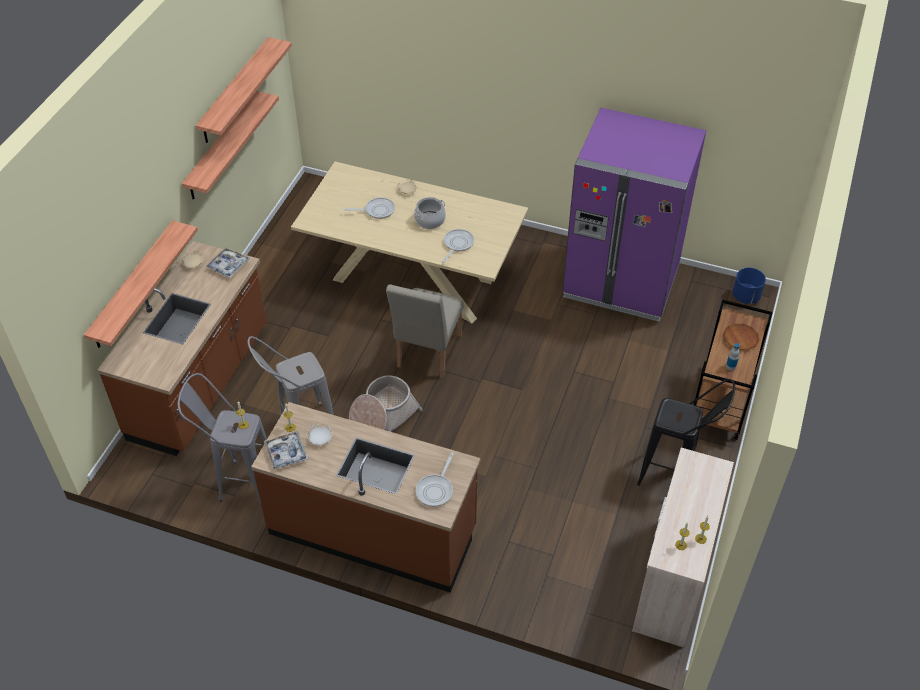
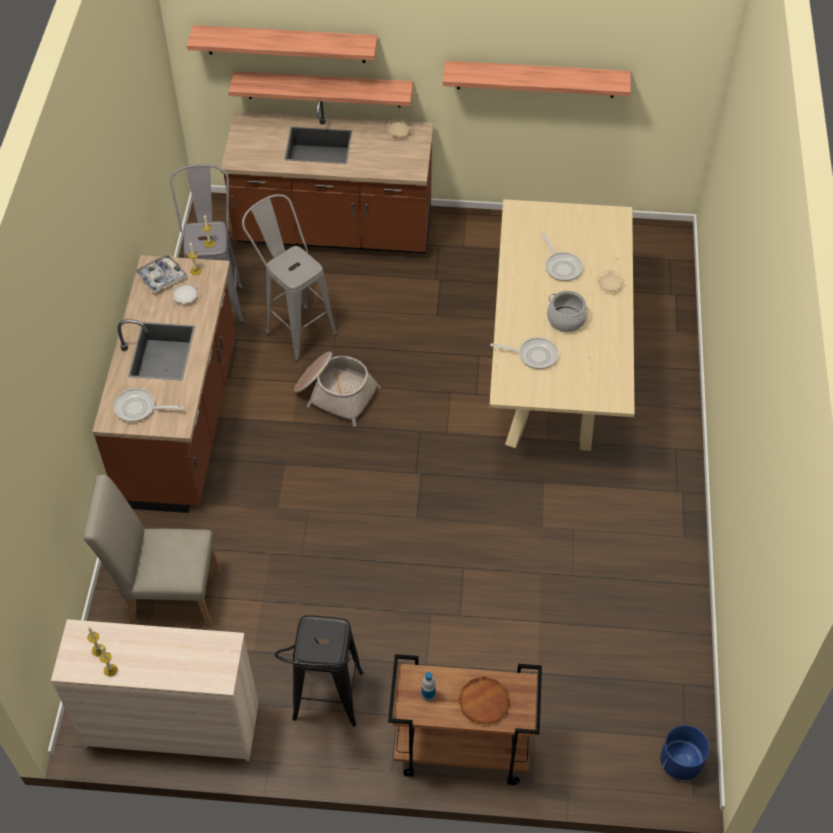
camera: 75 degrees right, 5 degrees up
shelf [196,37,292,143] -> shelf moved to [187,25,378,63]
tray [206,247,250,278] -> none
beige chair [386,284,464,378] -> beige chair moved to [83,475,220,627]
purple fridge [562,108,706,322] -> none

